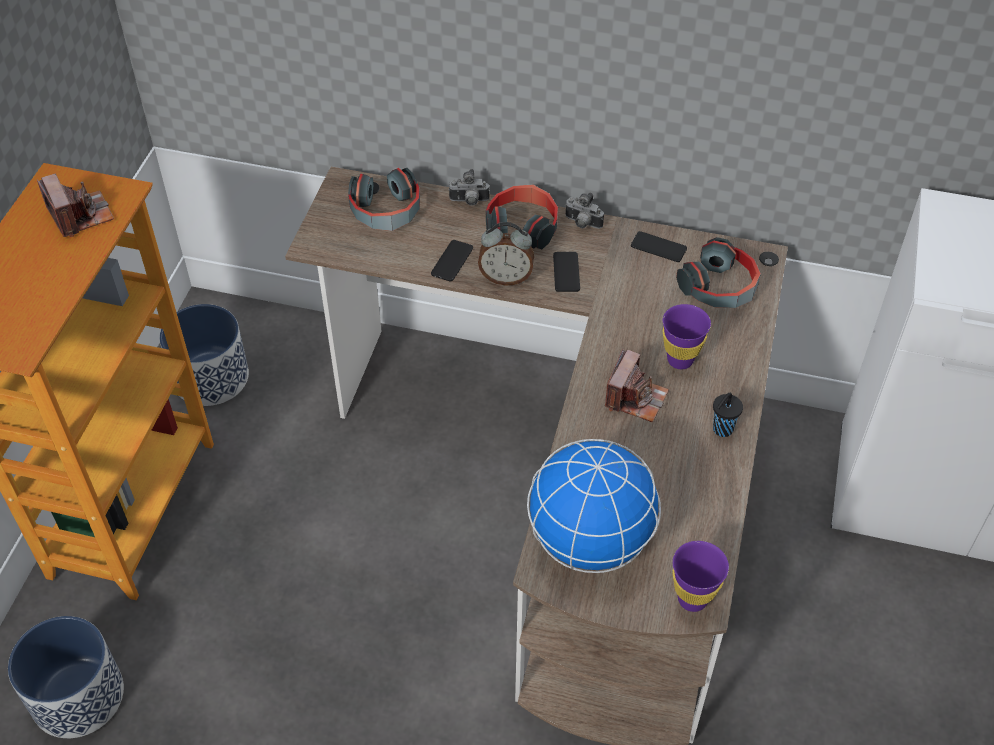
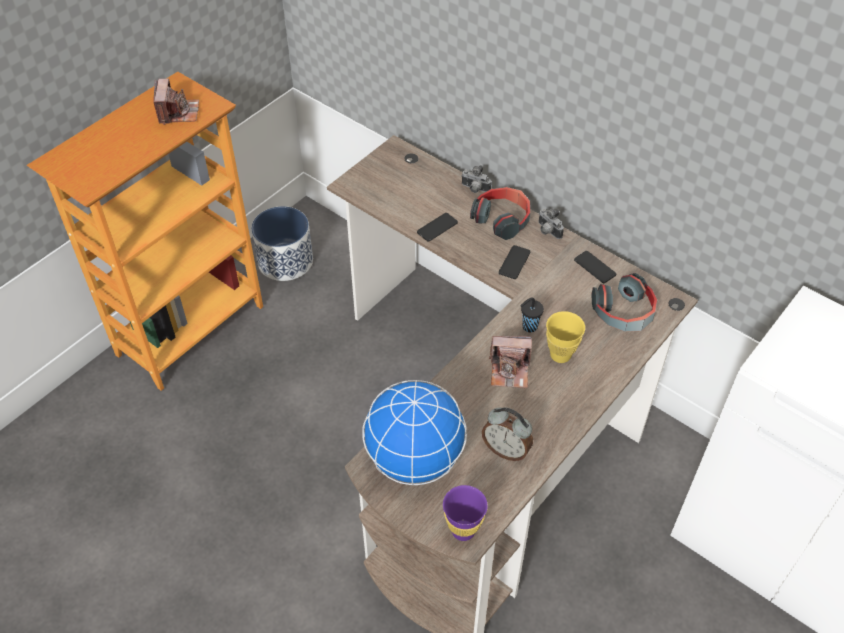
camera: 25 degrees right, 0 degrees up
planter [8,616,124,738] -> none
headphones [348,168,420,231] -> none
alarm clock [478,222,534,286] -> alarm clock moved to [482,408,533,461]
camera [605,349,669,422] -> camera turned 45 degrees clockwise [489,336,532,388]
purple cup [663,304,711,369] -> yellow cup [546,311,585,363]
black cup [713,393,743,437] -> black cup moved to [520,298,544,332]

